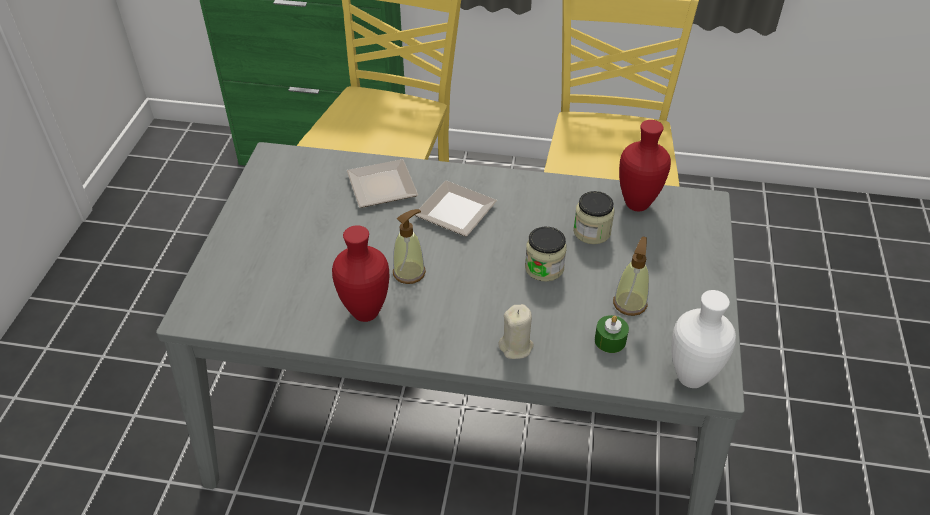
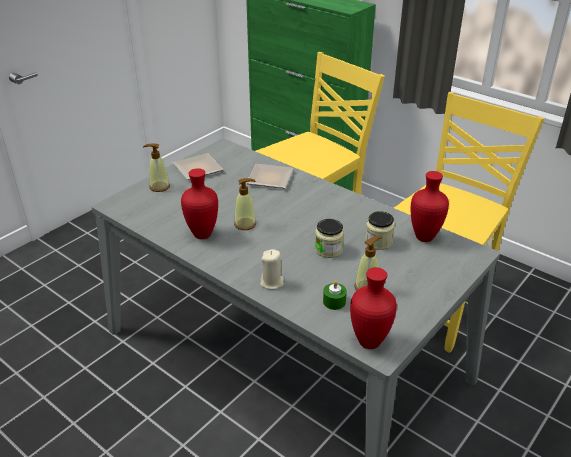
camera: 30 degrees right, 10 degrees down
plate [415,180,497,237] -> plate moved to [173,153,224,180]
white vase [671,290,736,388] -> red vase [350,267,397,349]
none -> soap dispenser [143,143,170,192]

